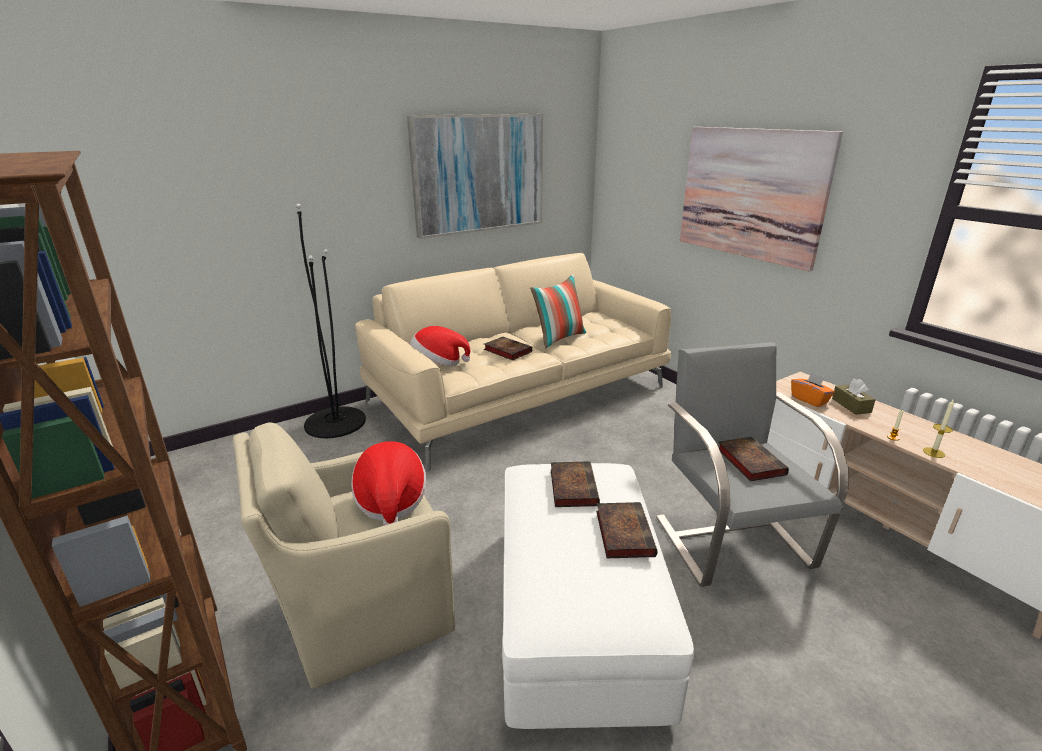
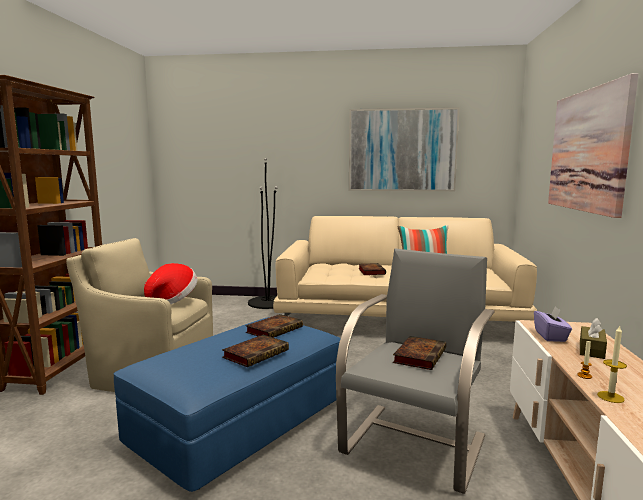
camera: 40 degrees right, 15 degrees down
hat [411,326,470,366] -> none
white ottoman [502,463,694,729] -> blue ottoman [114,317,341,492]
orange tissue box [791,372,835,407] -> purple tissue box [534,306,572,342]

